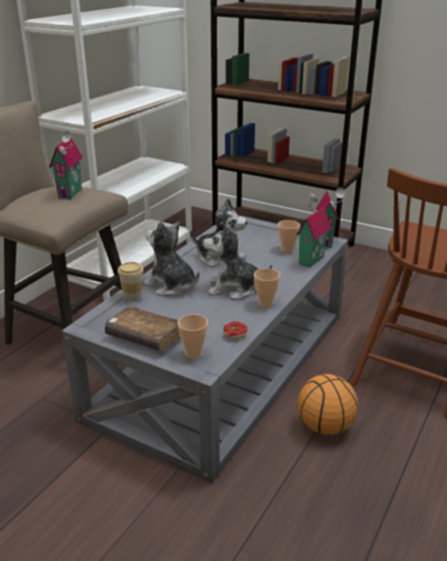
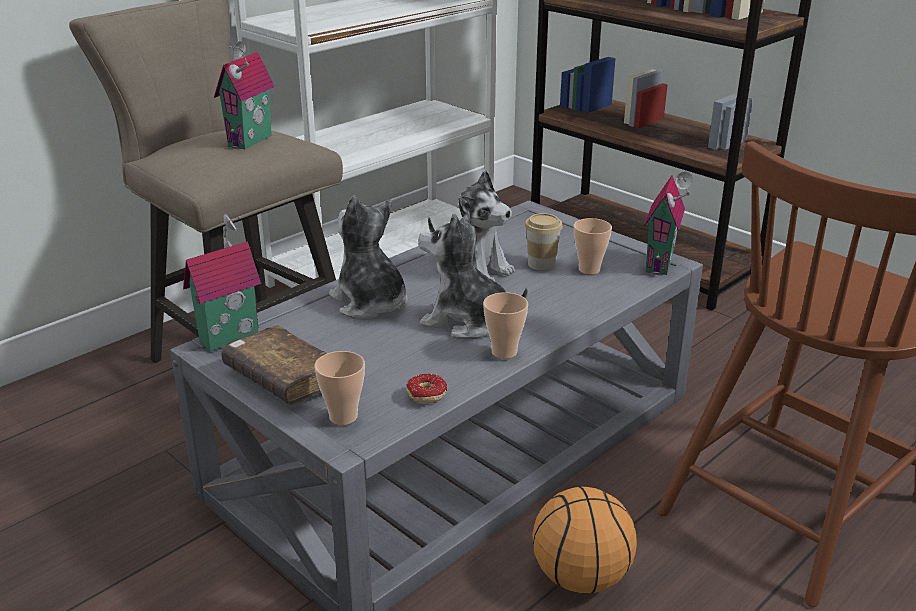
camera: 15 degrees right, 0 degrees up
cup [118,262,144,301] -> cup moved to [525,213,563,271]
toy house [296,193,331,267] -> toy house moved to [183,213,261,351]

